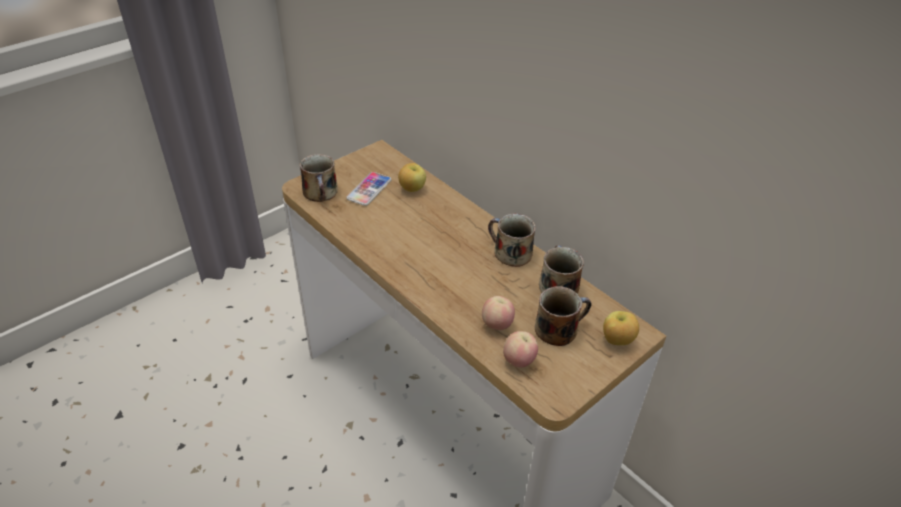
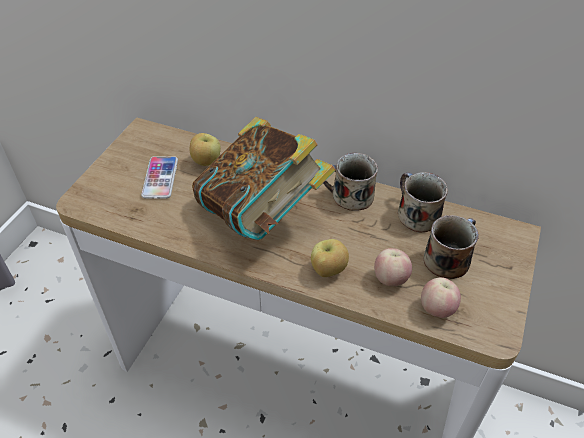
camera: 25 degrees left, 5 degrees up
mug [300,154,338,202] -> none
apple [603,311,639,345] -> apple moved to [311,239,349,277]
none -> book [192,117,336,240]

